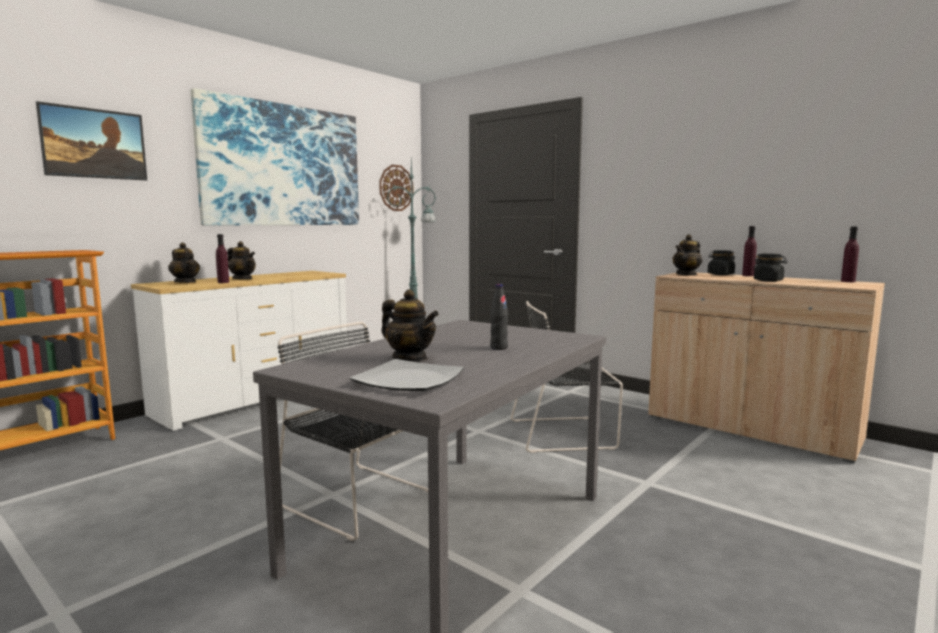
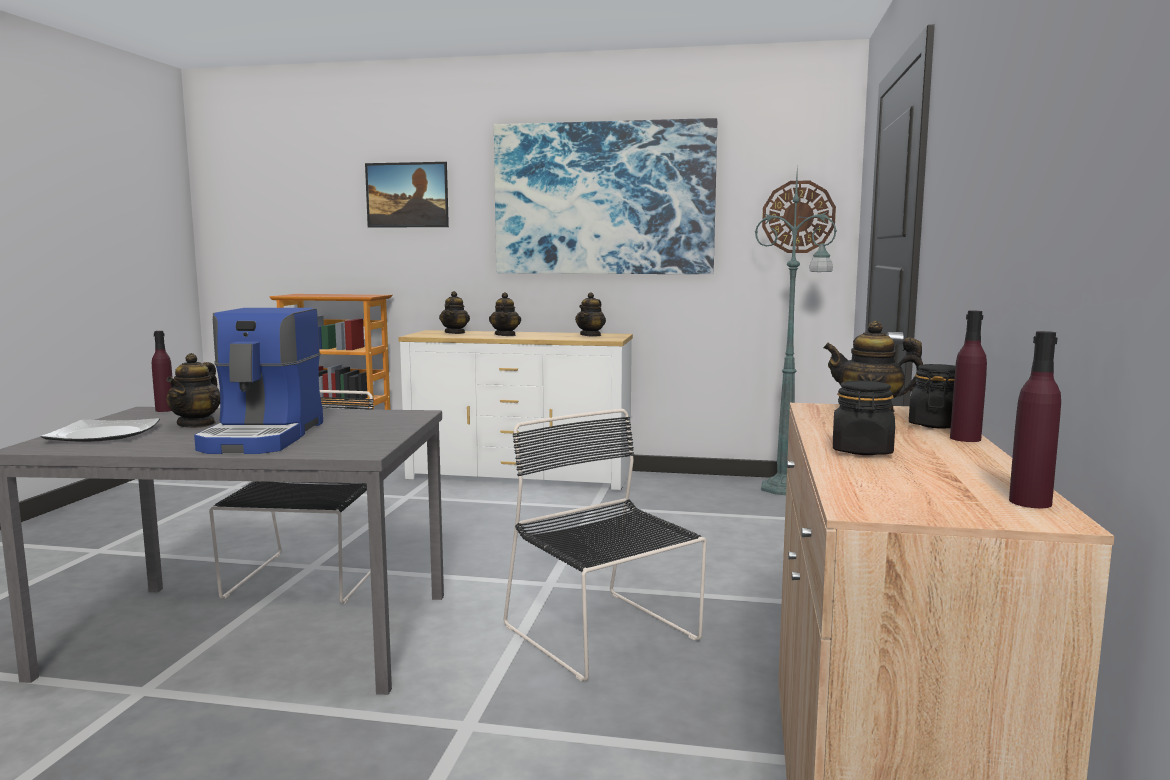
camera: 60 degrees right, 0 degrees up
purple bottle [216,234,229,283] -> purple bottle moved to [152,331,173,412]
black bottle [490,284,508,350] -> coffee machine [194,308,323,454]
none -> teapot [575,292,606,337]

